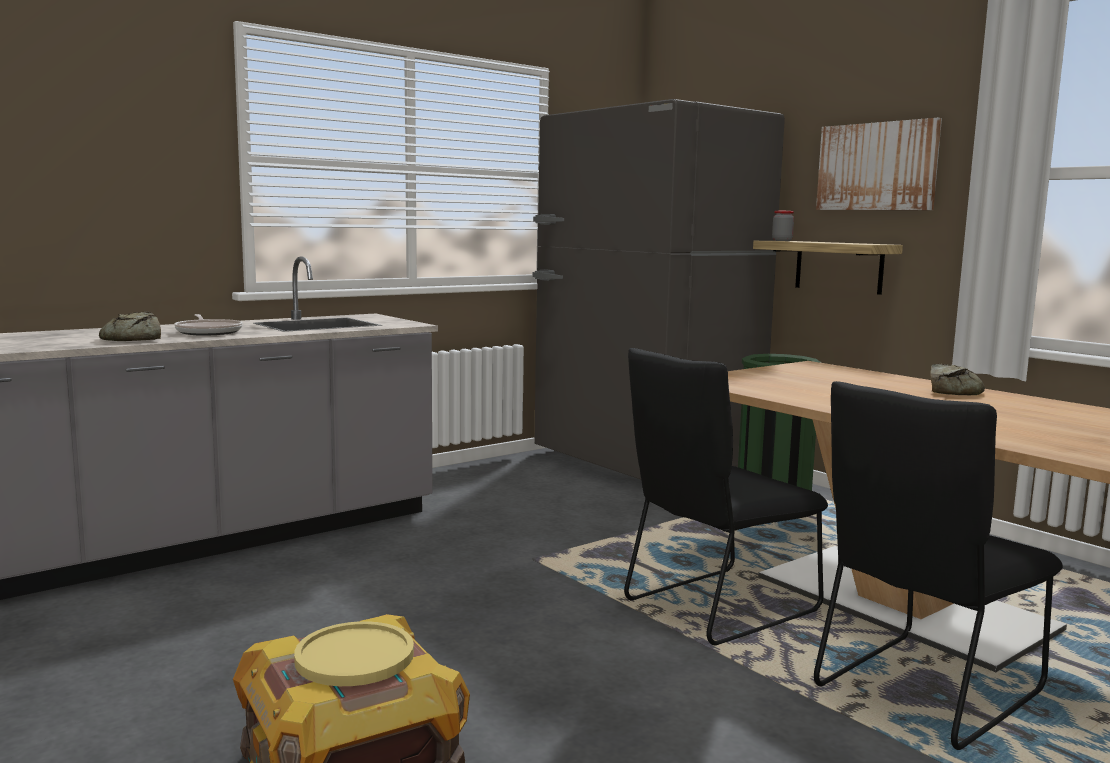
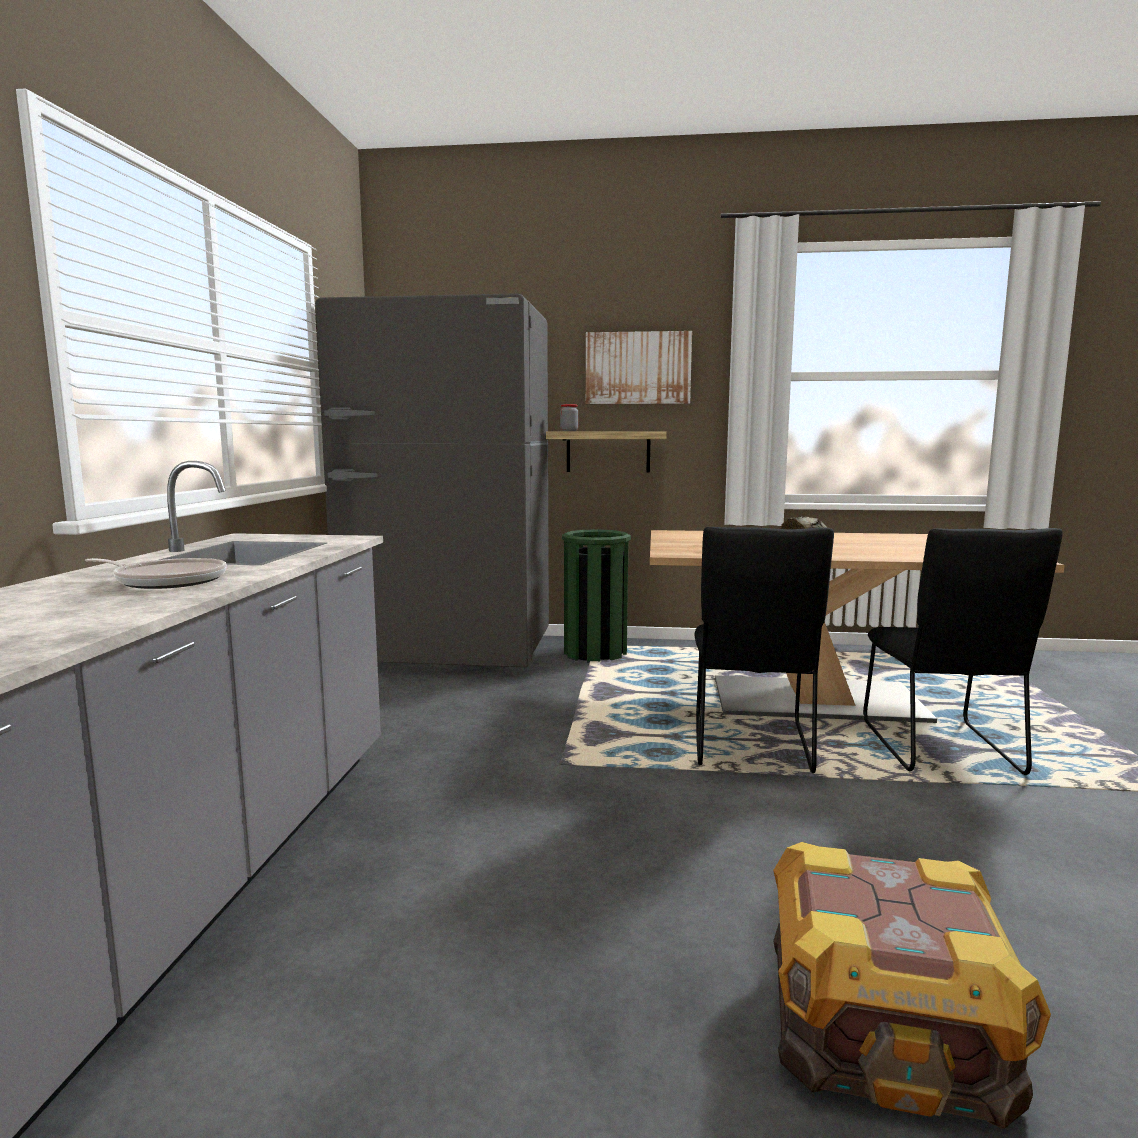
camera: 45 degrees left, 0 degrees up
bread [99,312,161,341] -> none
yellow plate [294,621,414,686] -> none

